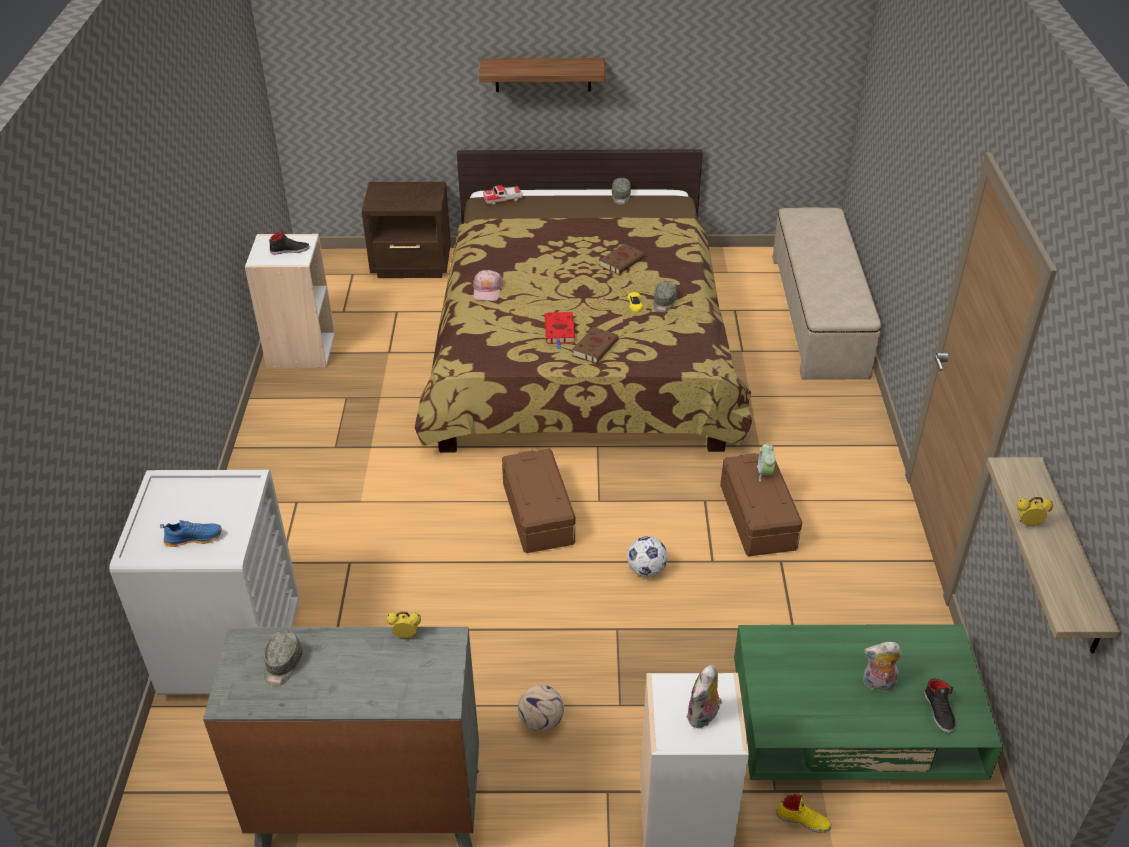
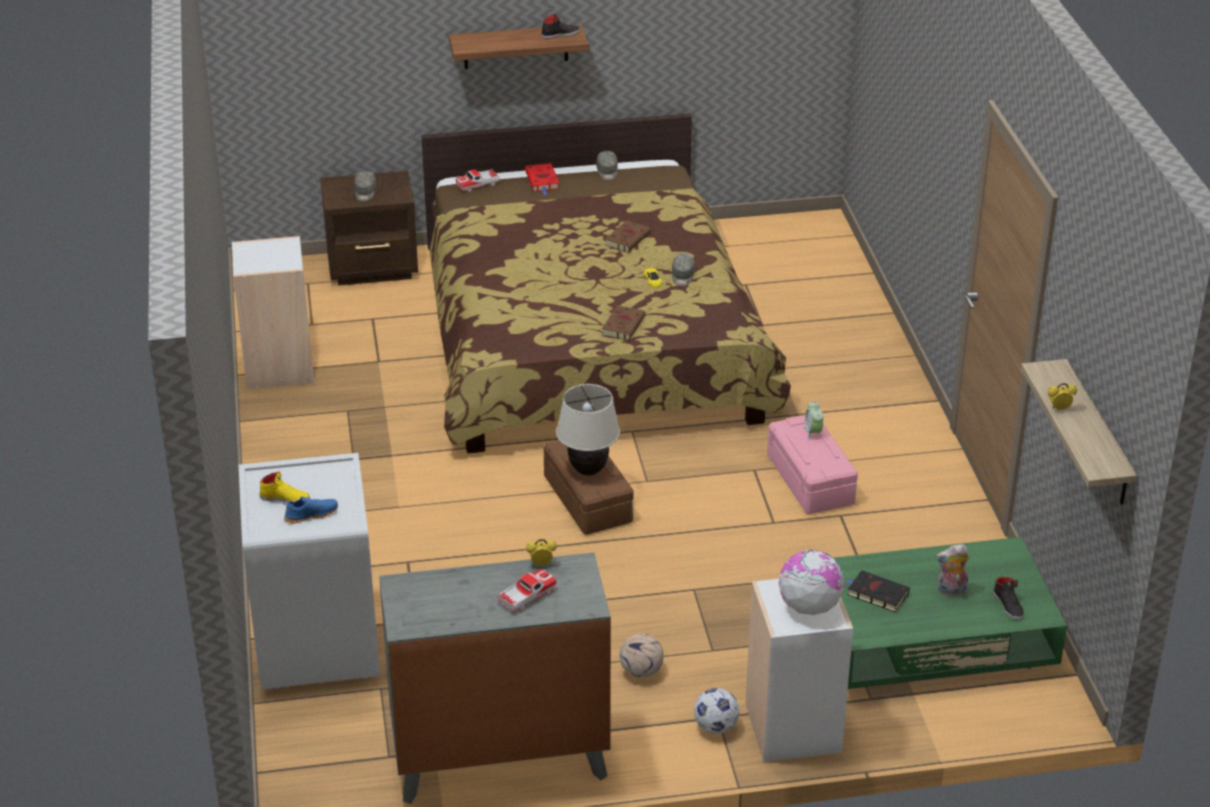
camera: 10 degrees left, 5 degrees down
grey cap [264,630,303,687] -> grey cap moved to [355,171,377,201]
black shoe [269,230,310,255] -> black shoe moved to [541,14,580,39]
pink cap [473,270,503,301] -> none
red book [545,312,575,349] -> red book moved to [525,163,559,195]
football [627,536,668,577] -> football moved to [694,688,739,734]
plush toy [686,665,722,729] -> globe [778,550,844,615]
brown storage box [720,453,802,556] -> pink storage box [767,416,858,514]
beige bench [772,207,881,380] -> none
yellow shoe [776,793,831,833] -> yellow shoe moved to [260,471,310,503]
none -> toy car [498,569,557,612]
none -> beige table lamp [556,384,620,476]
none -> black book [846,570,910,612]

